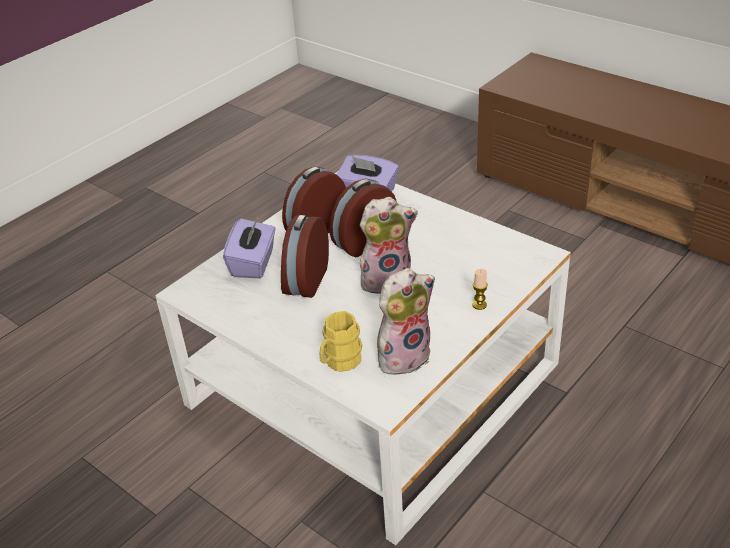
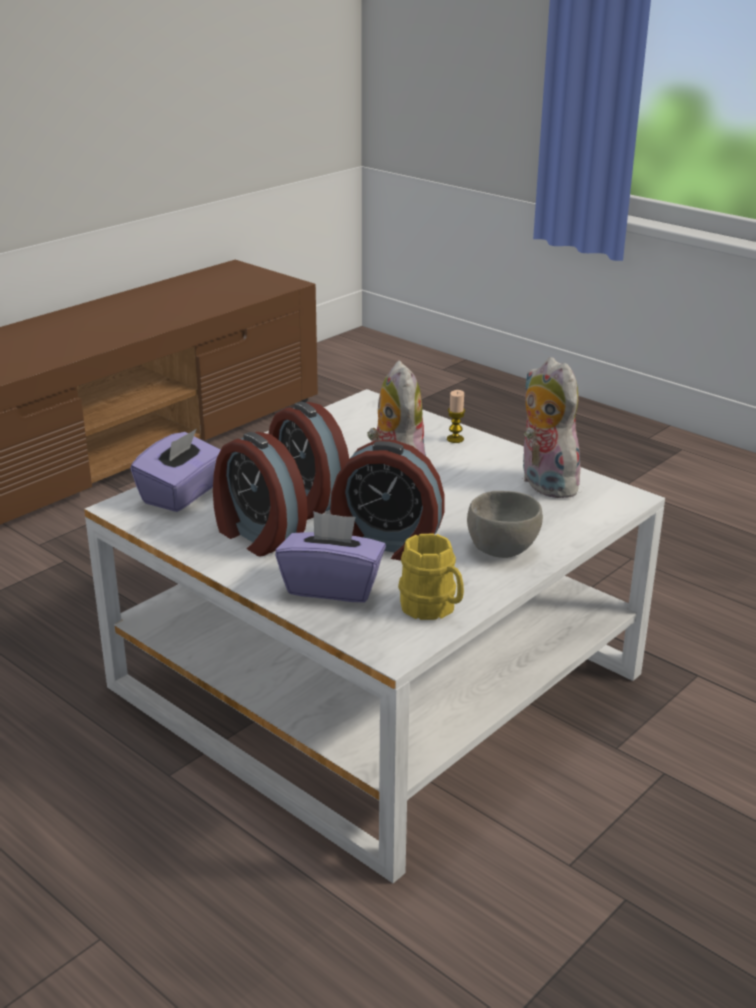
camera: 90 degrees left, 10 degrees down
yellow mug [320,311,362,372] -> yellow mug moved to [398,534,464,620]
none -> grey bowl [467,491,543,558]

